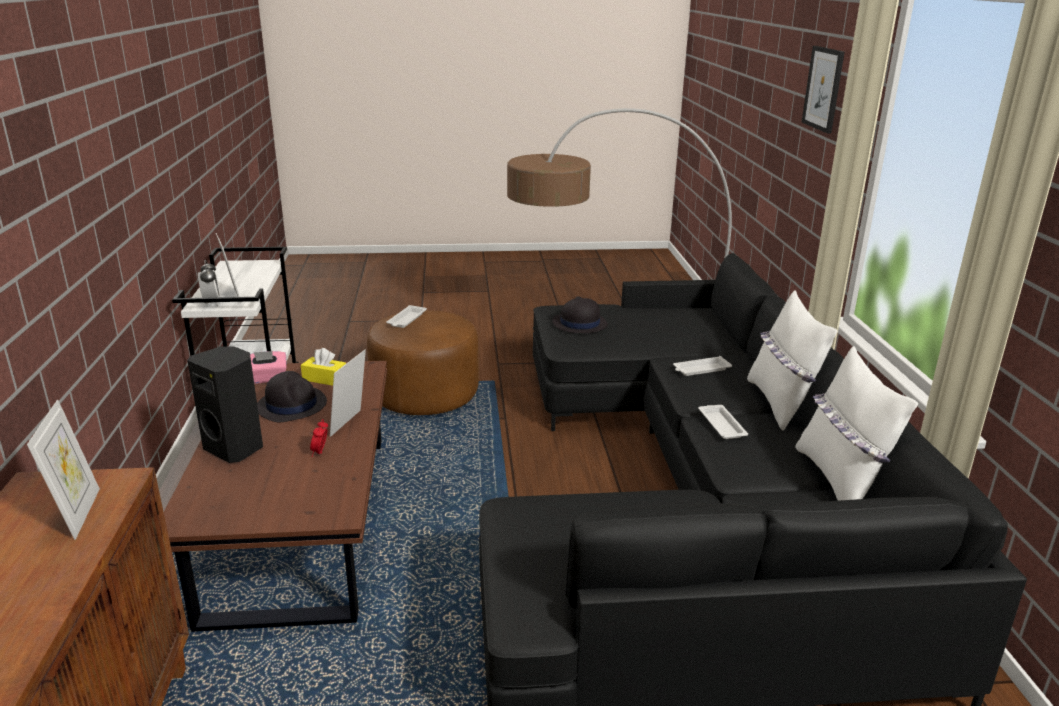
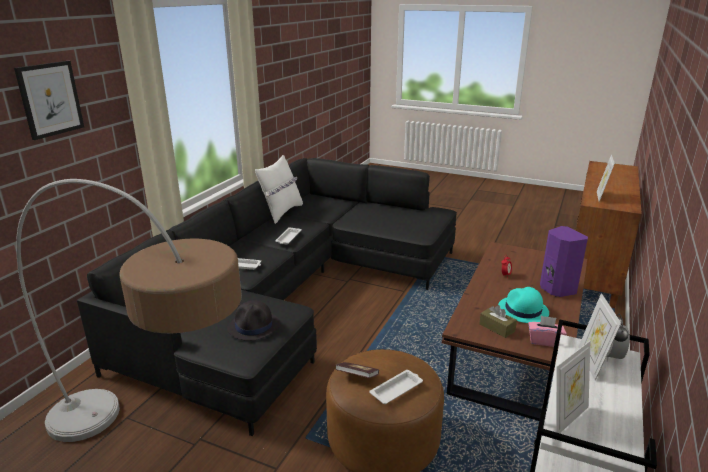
camera: 150 degrees left, 0 degrees up
black speaker [187,346,263,463] -> purple speaker [540,226,588,297]
black hat [257,371,327,422] -> turquoise hat [498,287,549,323]
yellow tissue box [301,348,346,386] -> brown tissue box [479,305,517,338]
picture frame [330,349,366,437] -> picture frame moved to [556,341,590,433]
white pillow [747,290,837,431] -> none
none -> book [335,362,379,378]

